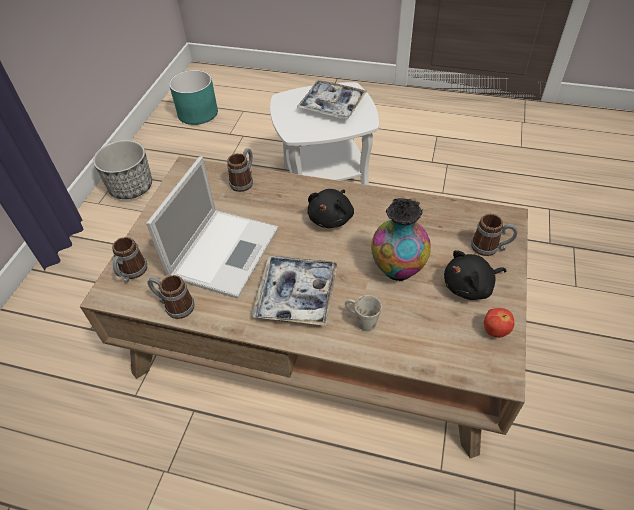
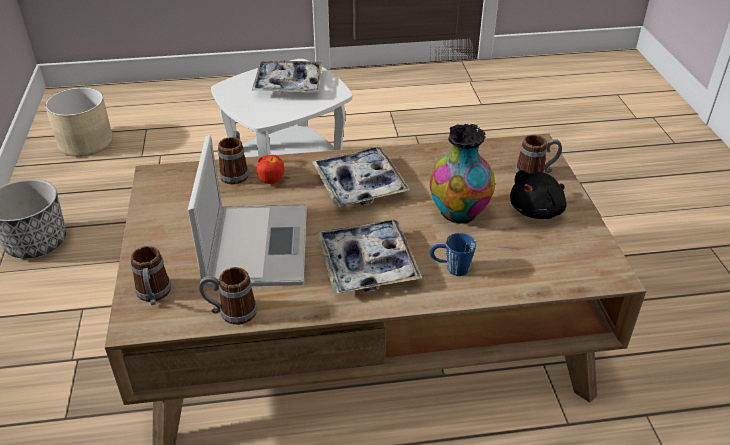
camera: 25 degrees left, 10 degrees down
turquoise planter [169,70,218,125] -> beige planter [45,87,113,157]
black plush toy [308,189,354,228] -> tray [312,147,410,207]
white mug [345,295,381,331] -> blue mug [430,233,476,276]
apple [484,308,515,338] -> apple moved to [257,155,284,184]

